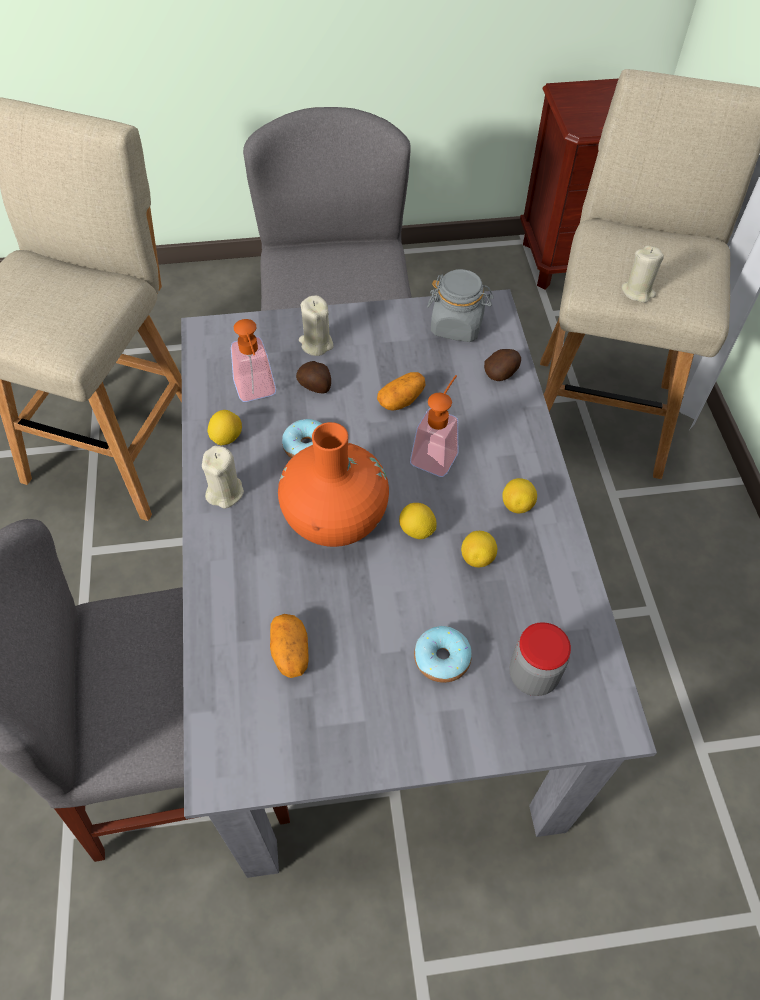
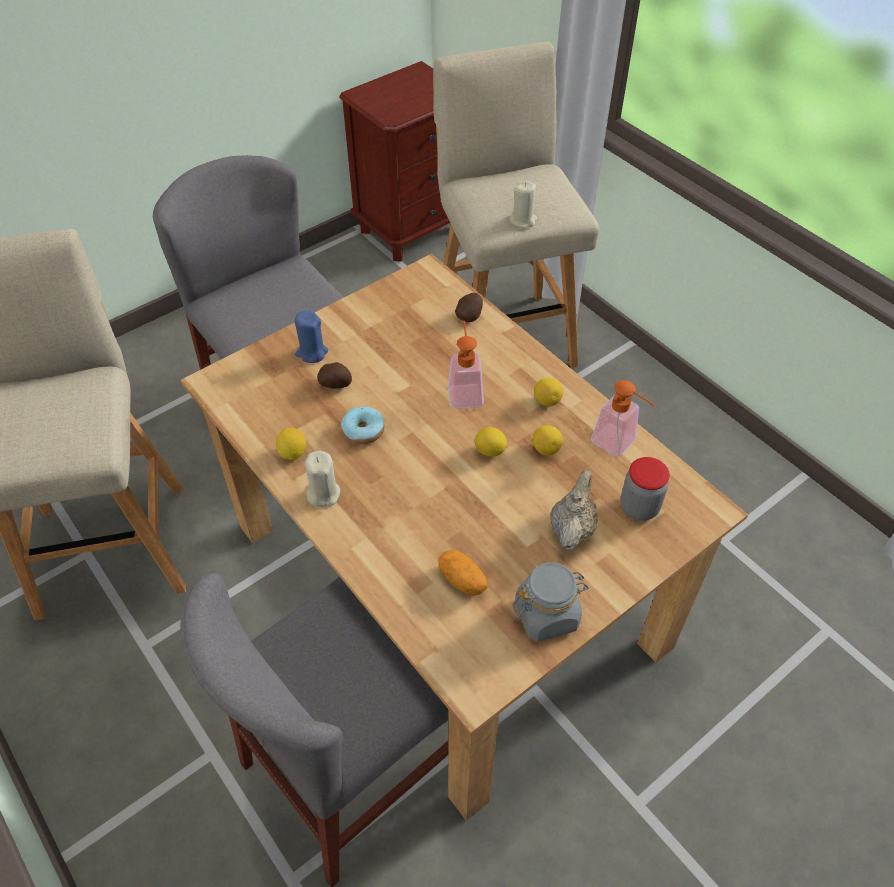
camera: 30 degrees left, 5 degrees down
grey dining table [181,289,657,878] -> brown dining table [181,254,748,821]
soap dispenser [231,319,276,402] -> soap dispenser moved to [591,380,655,457]
orange vase [278,422,389,547] -> none
beige candle [299,295,334,356] -> blue candle [294,310,328,363]
potato [377,372,426,411] -> none
donut [414,626,472,683] -> beige teapot [550,470,598,550]
grey jar [427,269,494,342] -> grey jar moved to [513,562,589,641]

